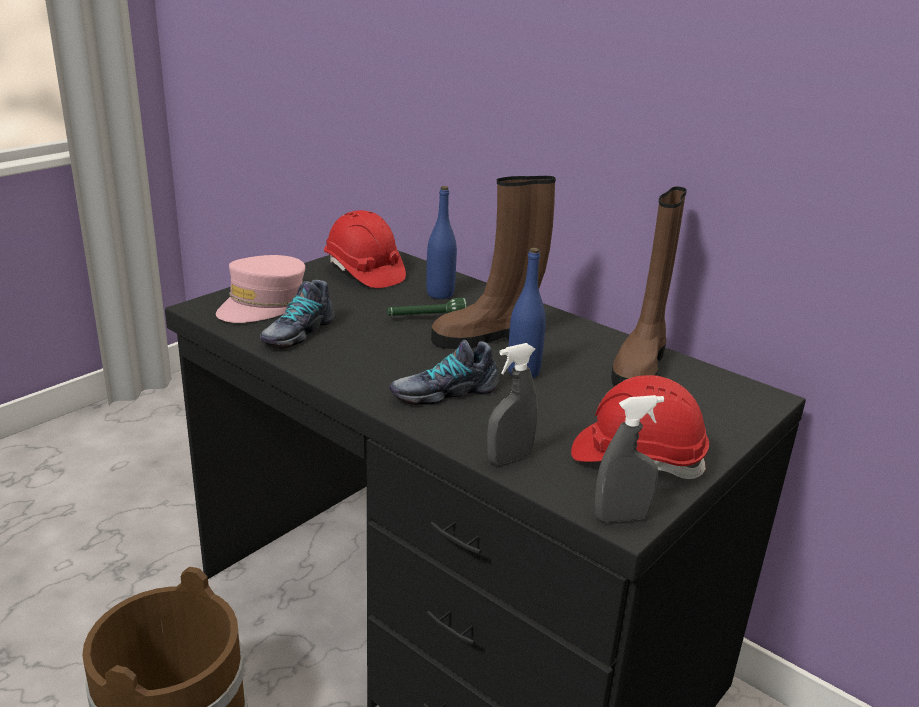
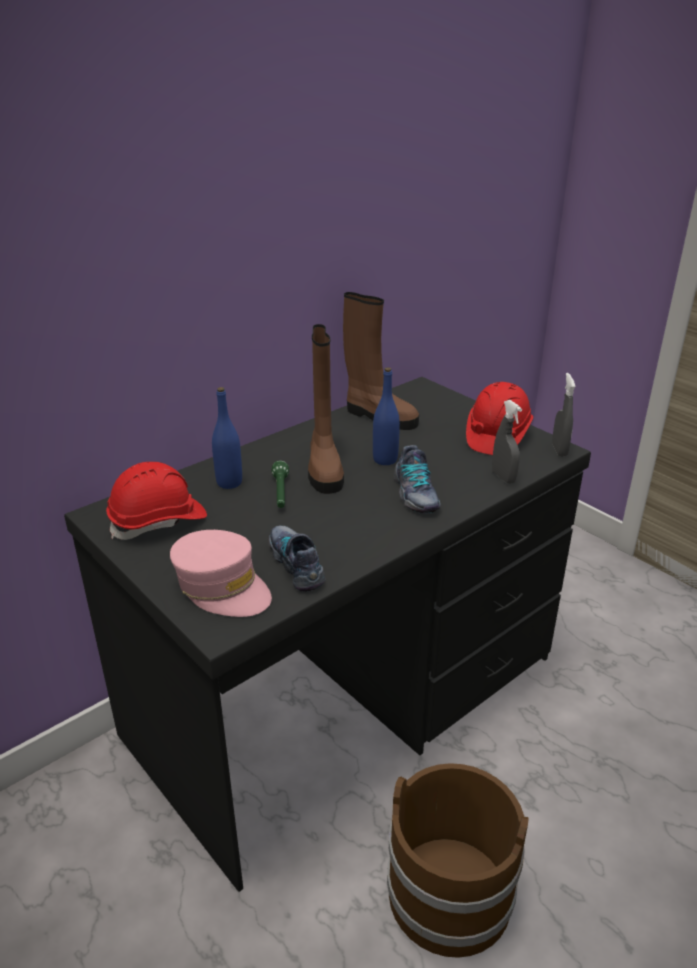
camera: 80 degrees left, 5 degrees up
shoe [260,280,334,350] -> shoe turned 150 degrees counterclockwise [269,526,325,592]

